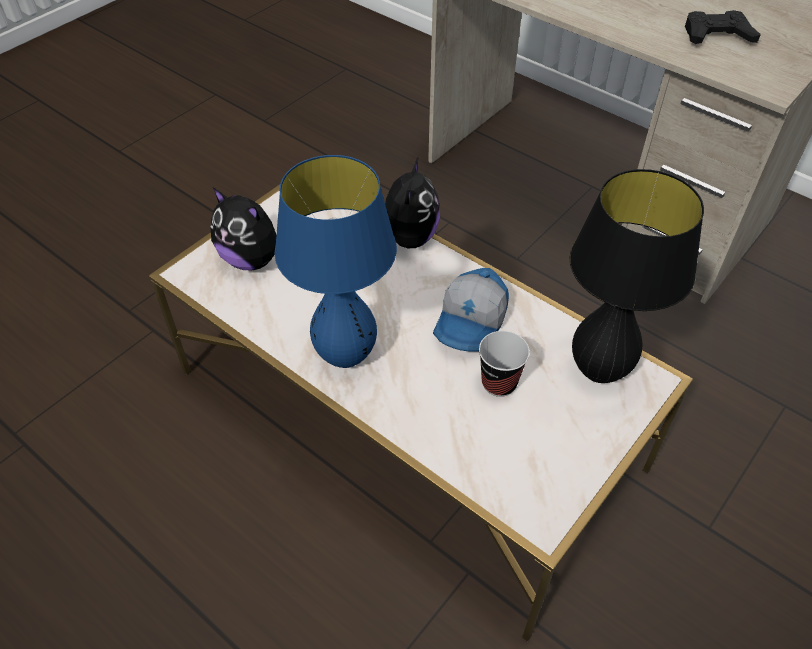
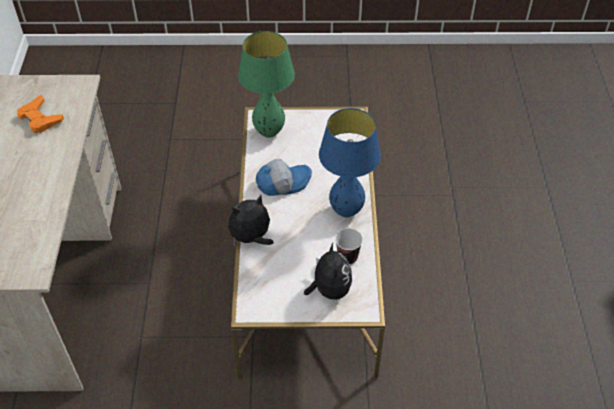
camera: 130 degrees left, 0 degrees up
cup [479,331,530,397] -> cup moved to [335,228,363,265]
black table lamp [569,169,704,383] -> green table lamp [238,31,295,138]
black game controller [685,10,761,44] -> orange game controller [17,95,64,134]

